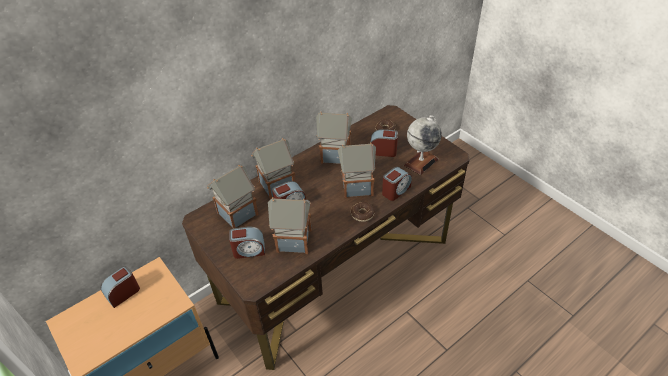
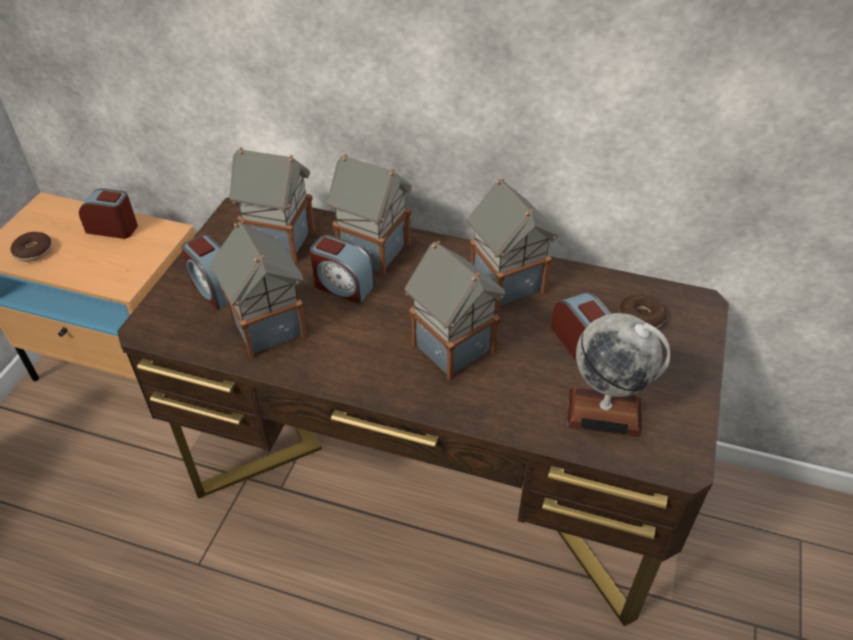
camera: 55 degrees right, 0 degrees up
donut [351,202,375,222] -> donut moved to [11,232,52,262]
alarm clock [382,167,412,201] -> none

